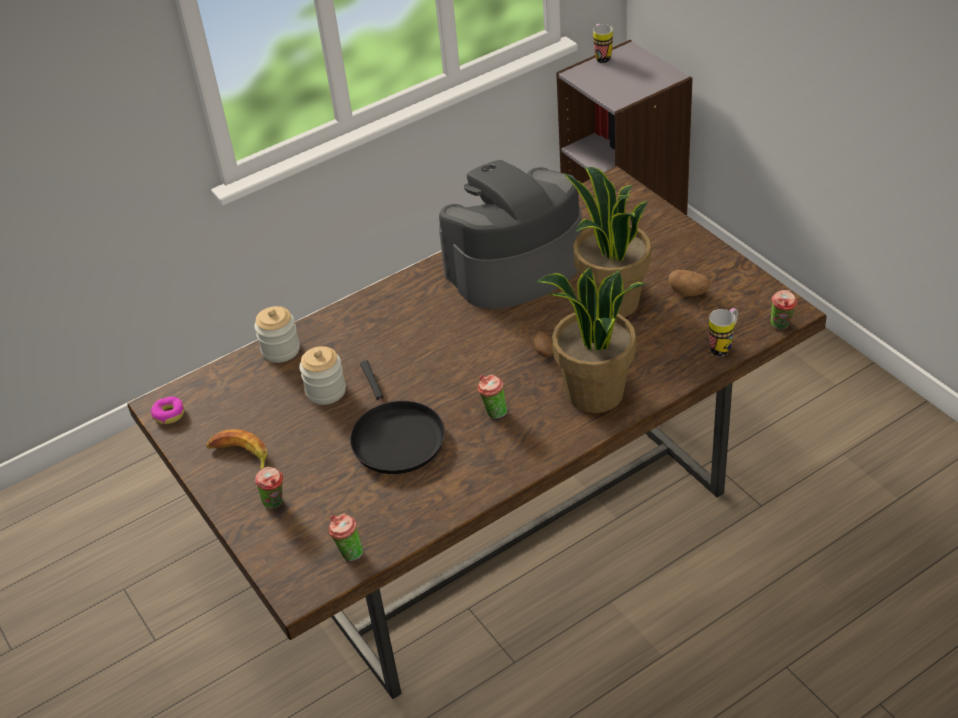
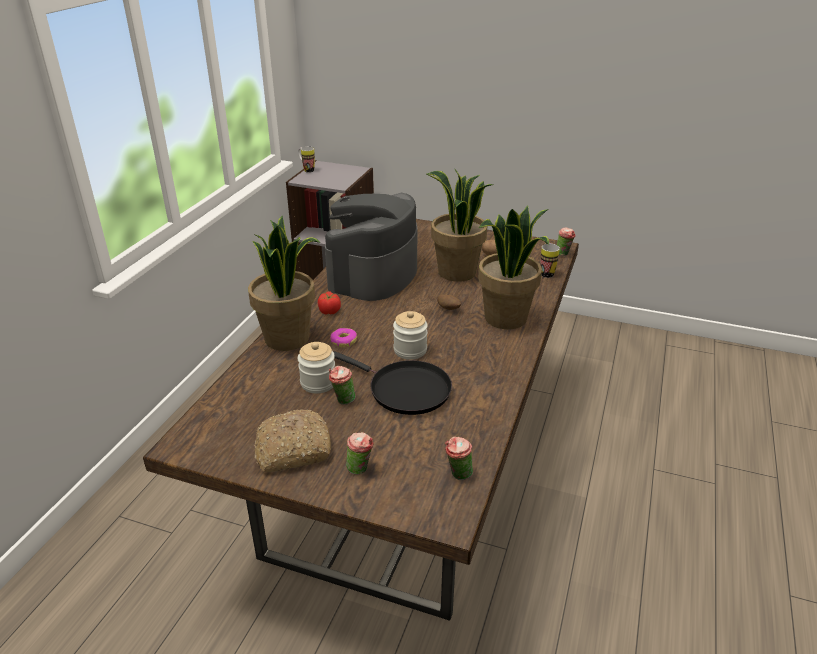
camera: 40 degrees left, 10 degrees down
donut [151,397,184,424] -> donut moved to [330,328,357,347]
banana [206,429,267,470] -> bread [254,409,331,472]
jar [254,306,300,363] -> jar moved to [393,311,428,360]
cup [478,375,507,419] -> cup moved to [329,366,356,405]
none -> potted plant [248,216,320,351]
none -> tomato [318,292,341,315]

